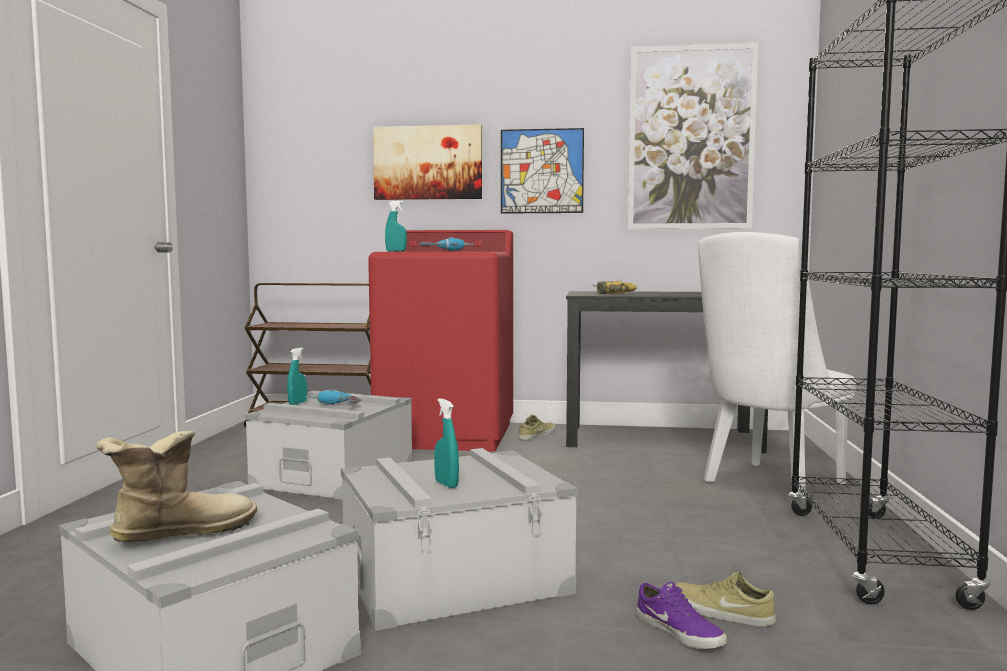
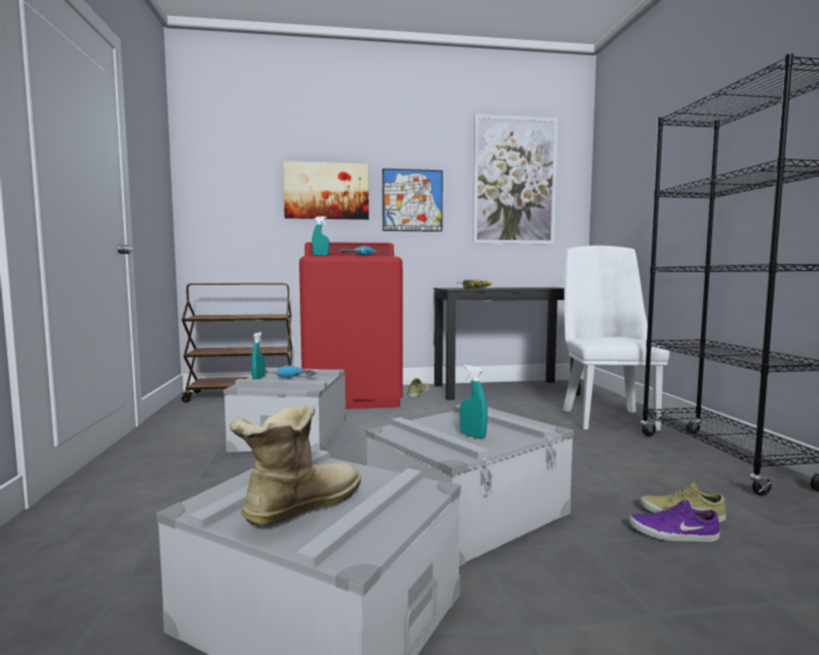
camera: 15 degrees left, 0 degrees up
purple shoe [636,582,727,649] -> purple shoe turned 150 degrees clockwise [629,499,720,542]
white chair [698,232,856,495] -> white chair turned 150 degrees clockwise [563,245,669,431]

